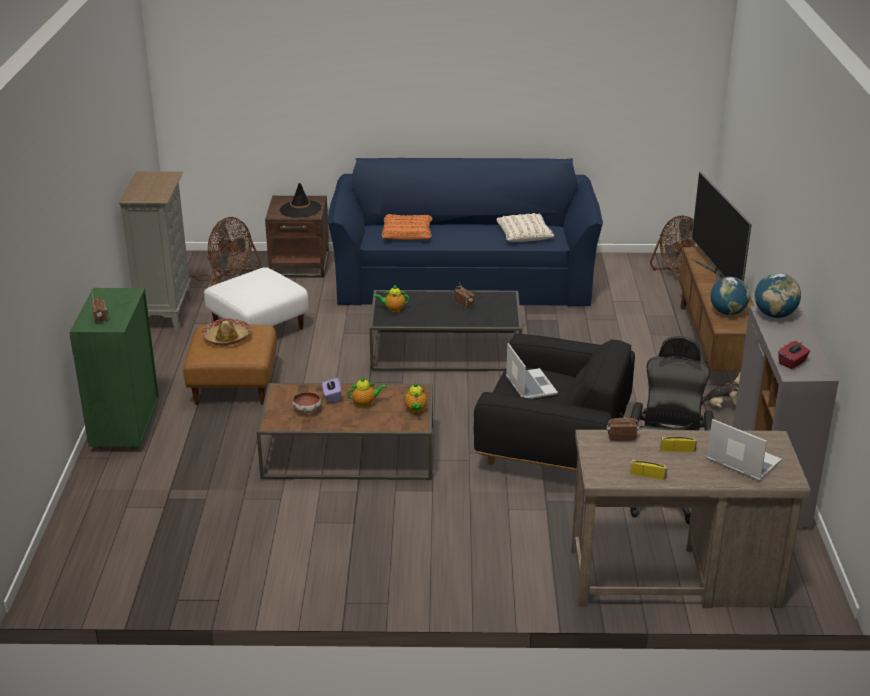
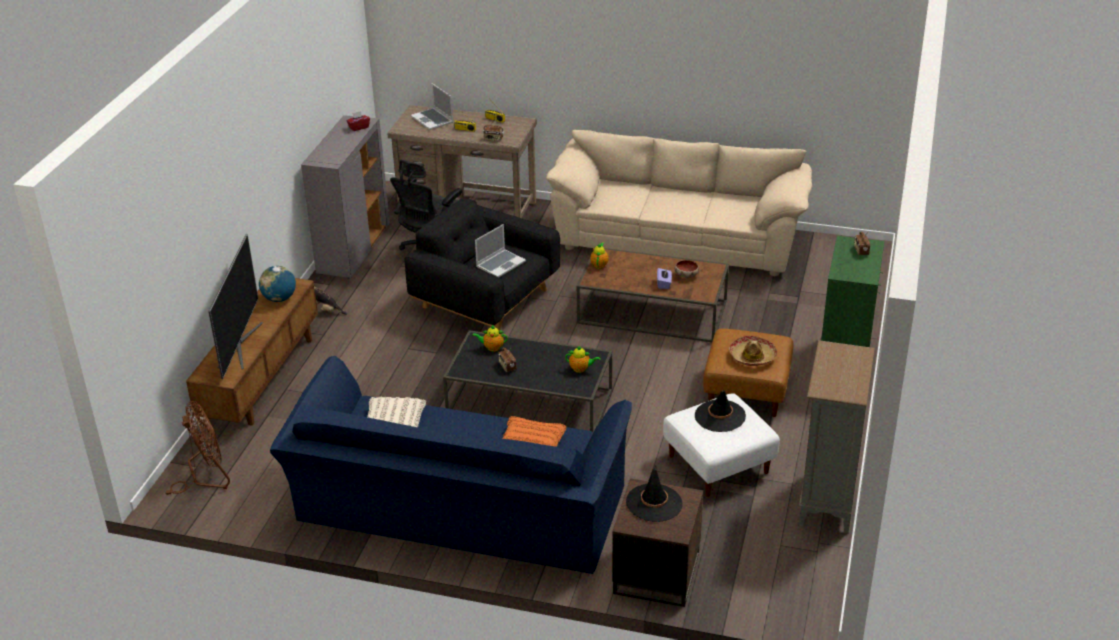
camera: 165 degrees left, 5 degrees up
brown fan [191,217,261,286] -> none
teapot [347,376,386,408] -> teapot moved to [472,325,508,352]
laptop [506,343,558,399] -> laptop turned 135 degrees counterclockwise [475,224,526,277]
globe [755,273,801,318] -> none
none -> beige sofa [546,130,812,276]
none -> black hat [695,390,746,432]

